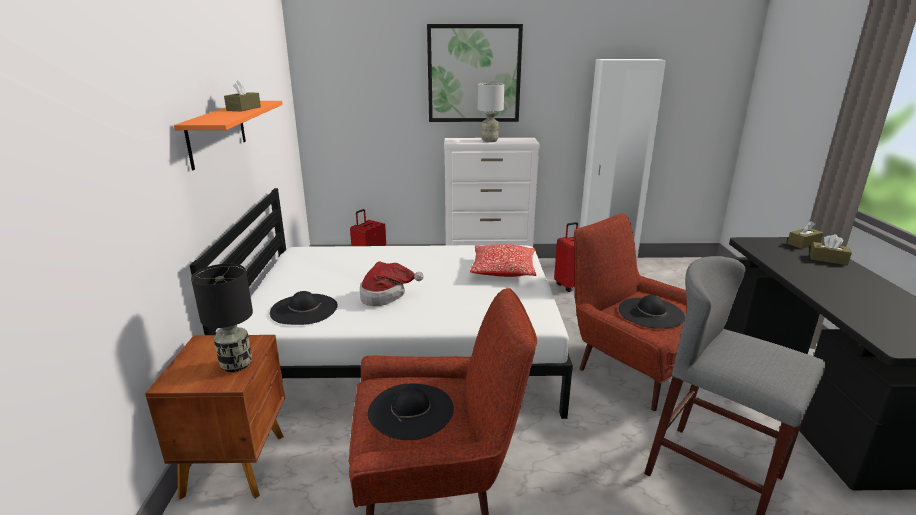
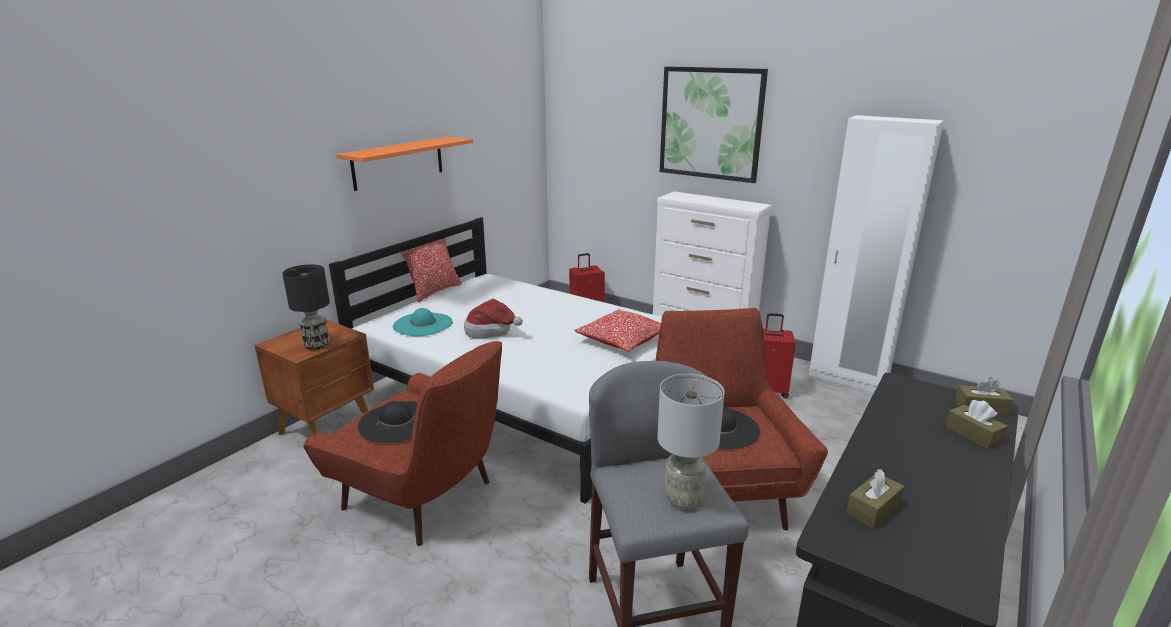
camera: 35 degrees right, 0 degrees up
brown tissue box [224,80,261,111] -> brown tissue box moved to [846,469,904,528]
black hat [270,291,338,325] -> turquoise hat [393,308,453,336]
grey table lamp [478,83,504,142] -> grey table lamp moved to [657,374,725,509]
none -> pillow [401,238,462,303]

